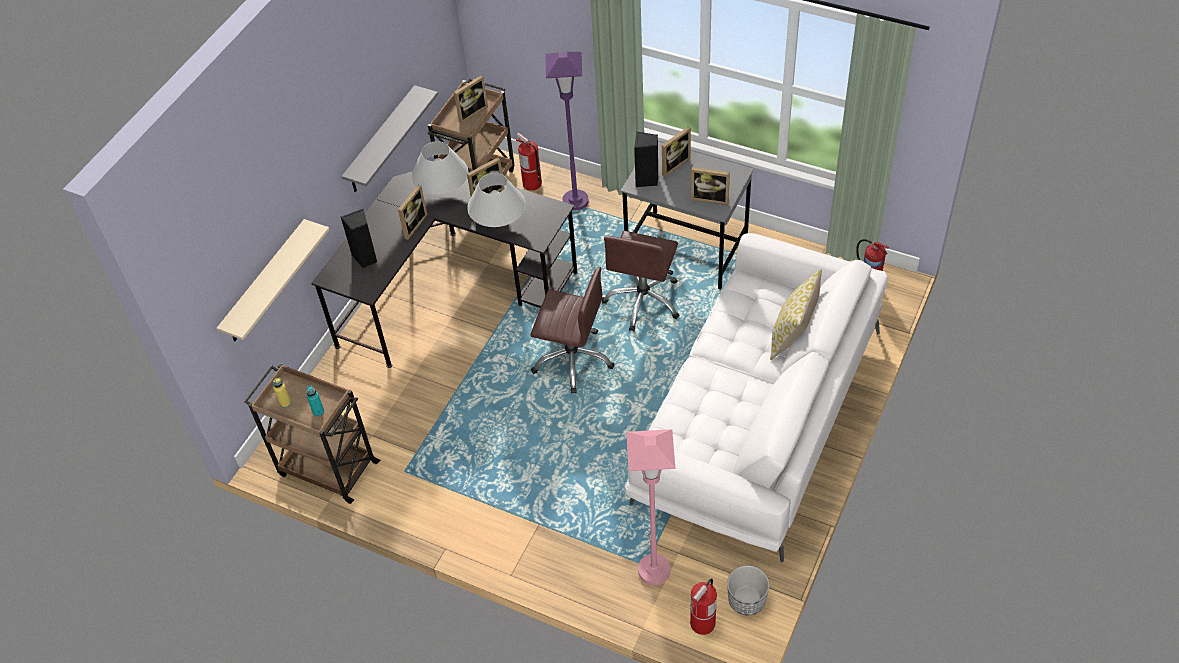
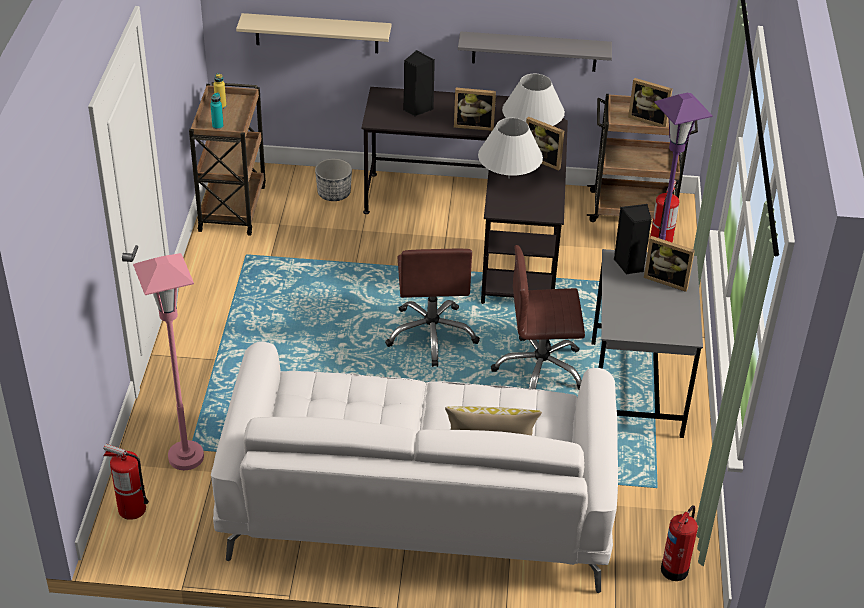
camera: 65 degrees right, 10 degrees down
picture frame [691,167,730,205] -> none
planter [727,565,770,616] -> planter moved to [315,159,352,201]

